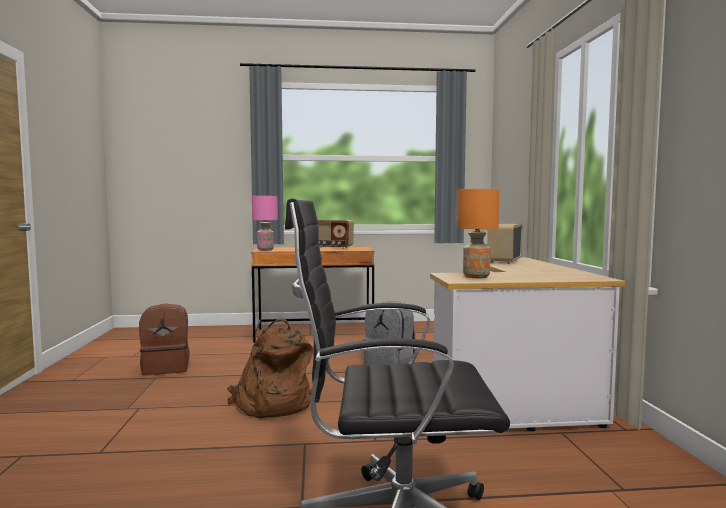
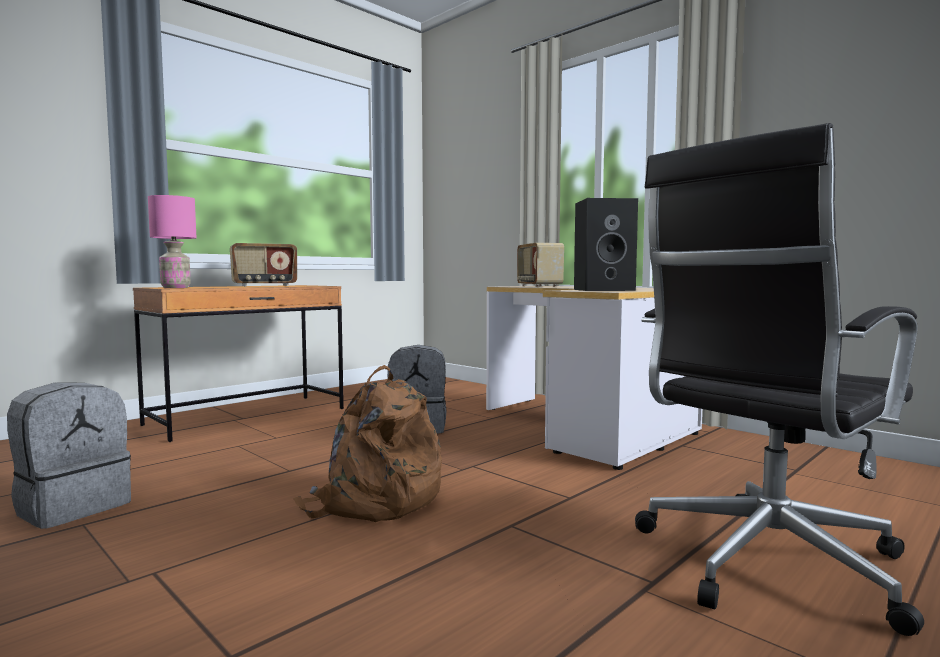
camera: 40 degrees left, 0 degrees up
brown backpack [139,304,190,376] -> grey backpack [7,382,131,529]
orange table lamp [457,189,500,278] -> black speaker [574,198,638,291]

